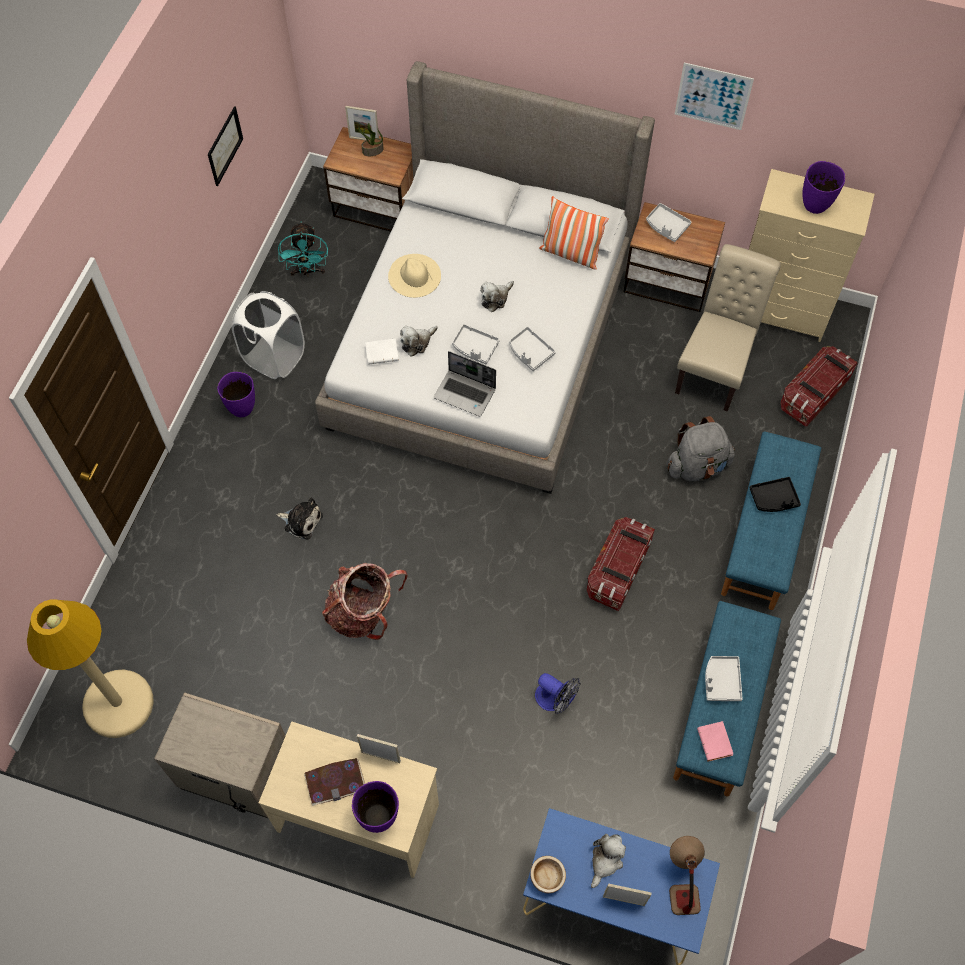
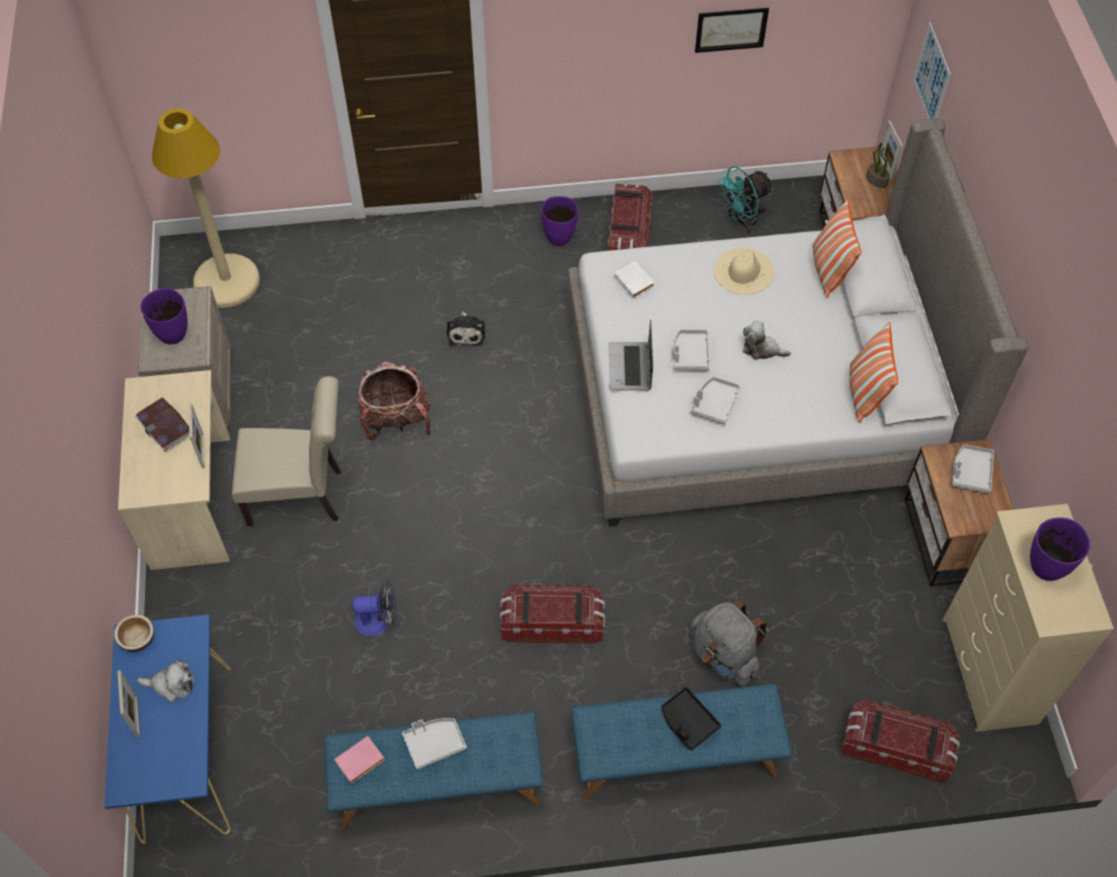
camera: 65 degrees right, 5 degrees down
white laundry basket [232,291,305,379] -> storage box [608,183,653,251]
purple vase [352,781,399,833] -> purple vase moved to [141,288,188,344]
plush toy [400,326,438,357] -> none
fan [535,673,581,714] -> fan turned 105 degrees counterclockwise [352,580,396,636]
table lamp [669,836,705,915] -> none
picture [675,62,754,130] -> picture moved to [914,22,951,119]
beige chair [675,244,781,412] -> beige chair moved to [232,376,341,526]
none -> pillow [812,199,862,297]

